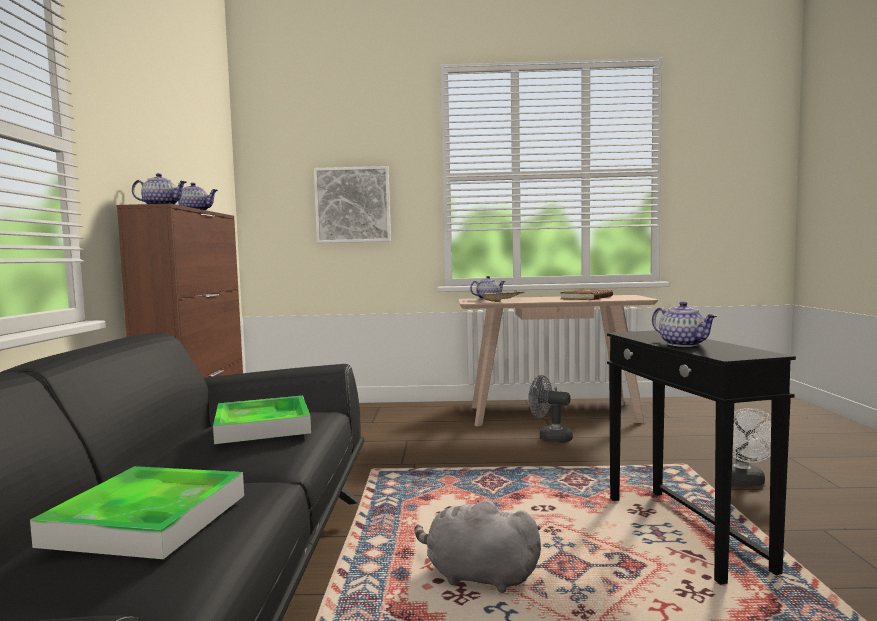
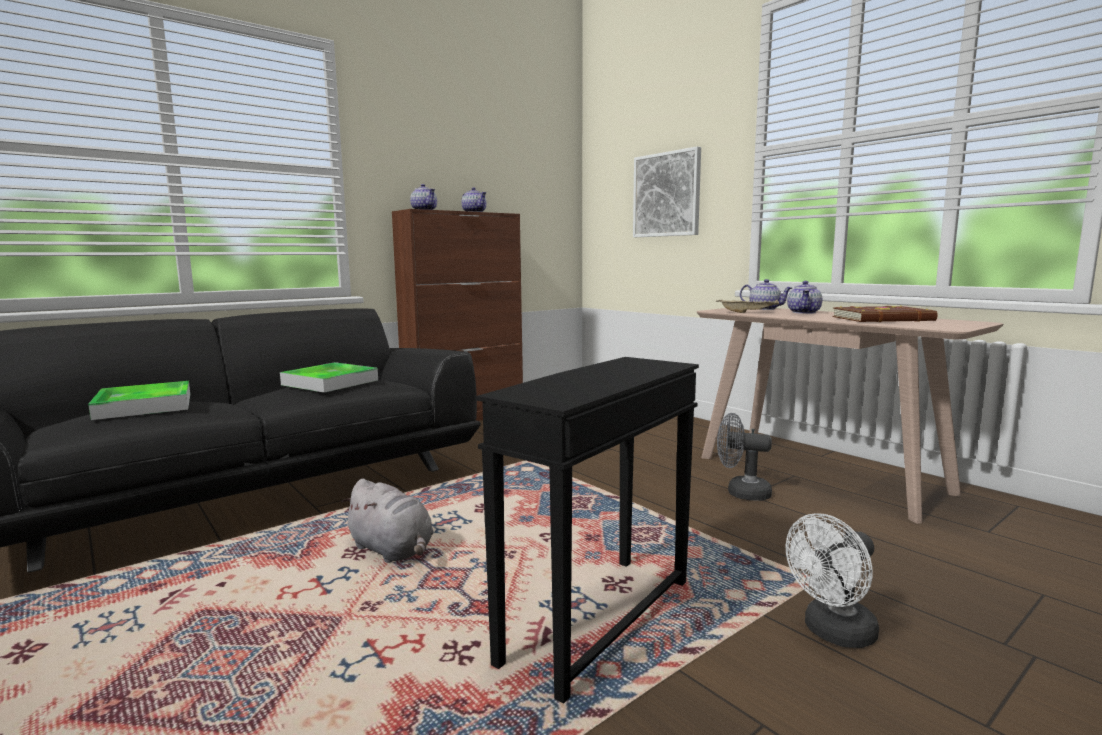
camera: 50 degrees right, 5 degrees up
grey plush toy [414,500,541,593] -> grey plush toy turned 150 degrees clockwise [341,479,434,563]
grey fan [528,375,573,443] -> grey fan turned 60 degrees counterclockwise [717,413,772,501]
teapot [652,301,717,347] -> teapot moved to [787,281,822,314]

